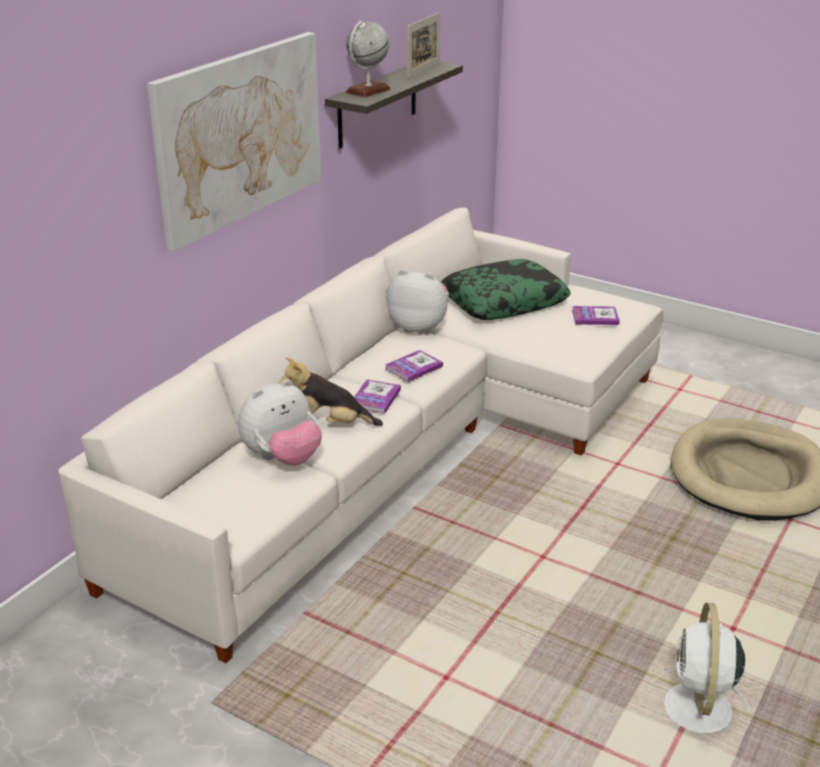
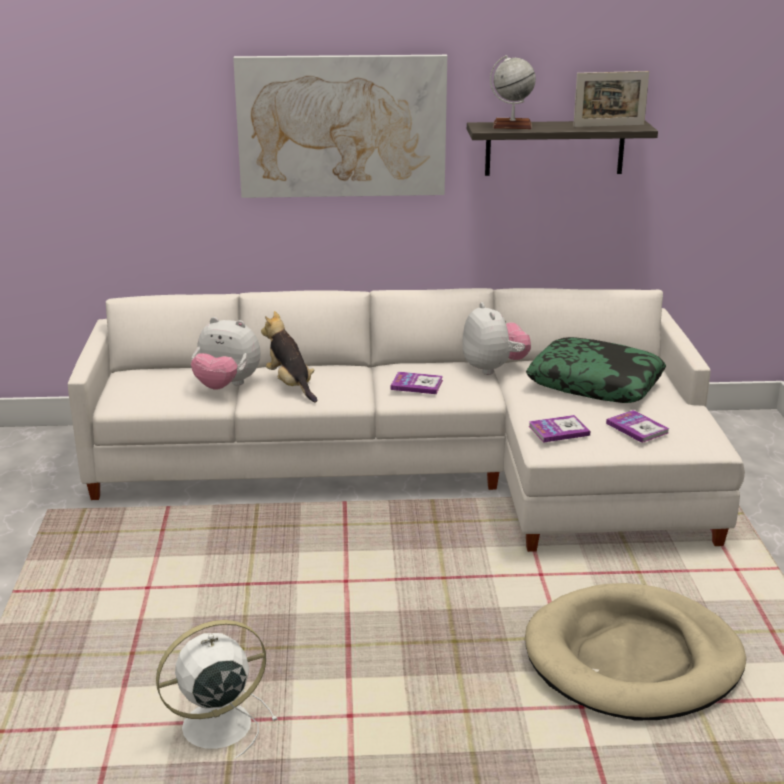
camera: 55 degrees right, 5 degrees down
book [354,379,401,414] -> book moved to [529,415,591,443]

